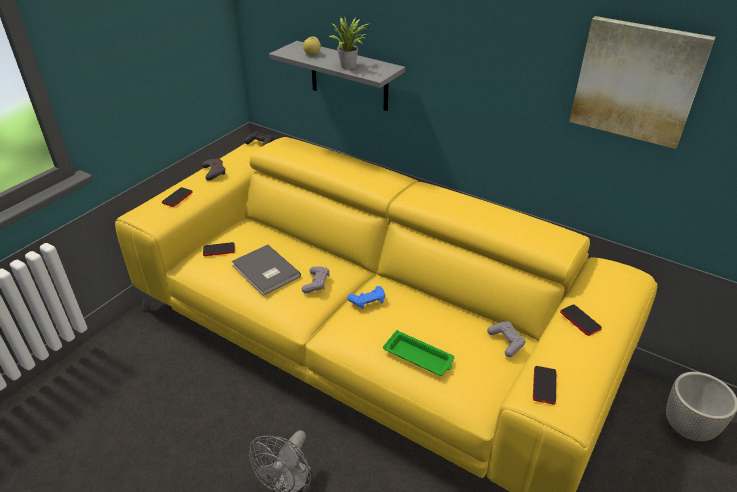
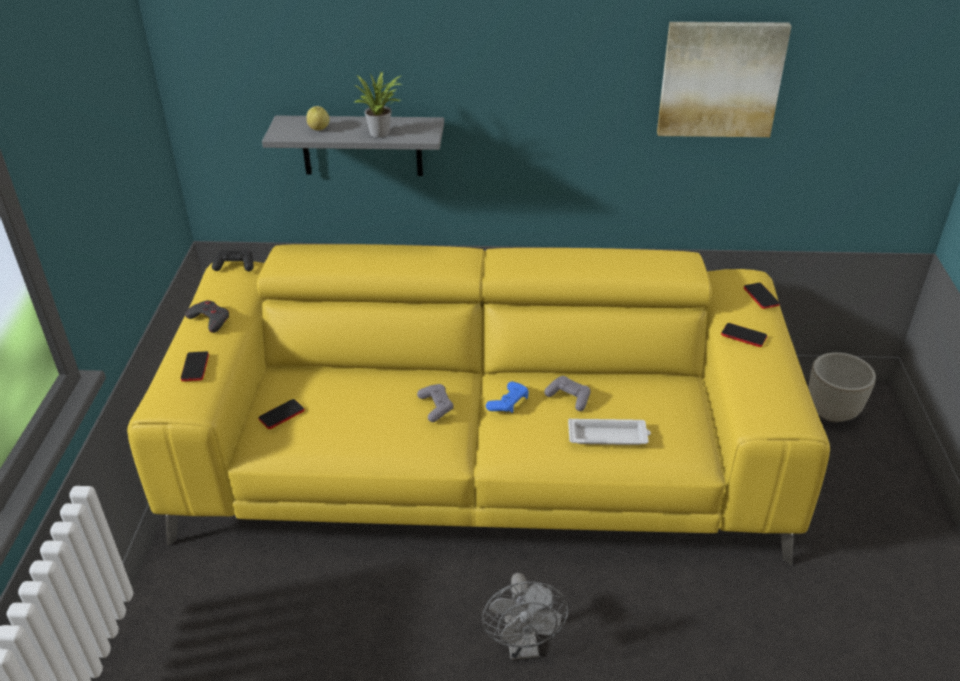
camera: 30 degrees left, 0 degrees up
grey book [232,244,301,296] -> none
green tray [383,330,454,376] -> white tray [568,418,651,445]
grey game controller [487,321,525,357] -> grey game controller moved to [544,376,591,411]
phone [533,366,557,405] -> phone moved to [744,283,780,309]

